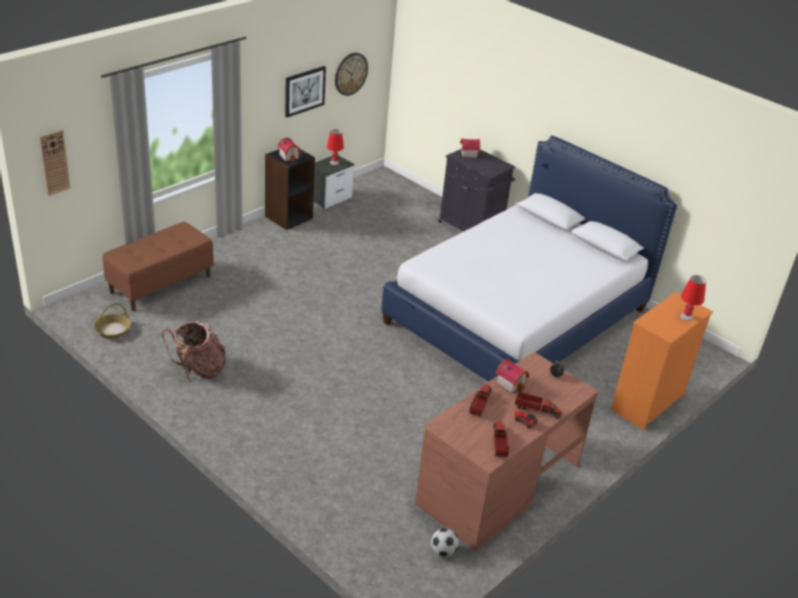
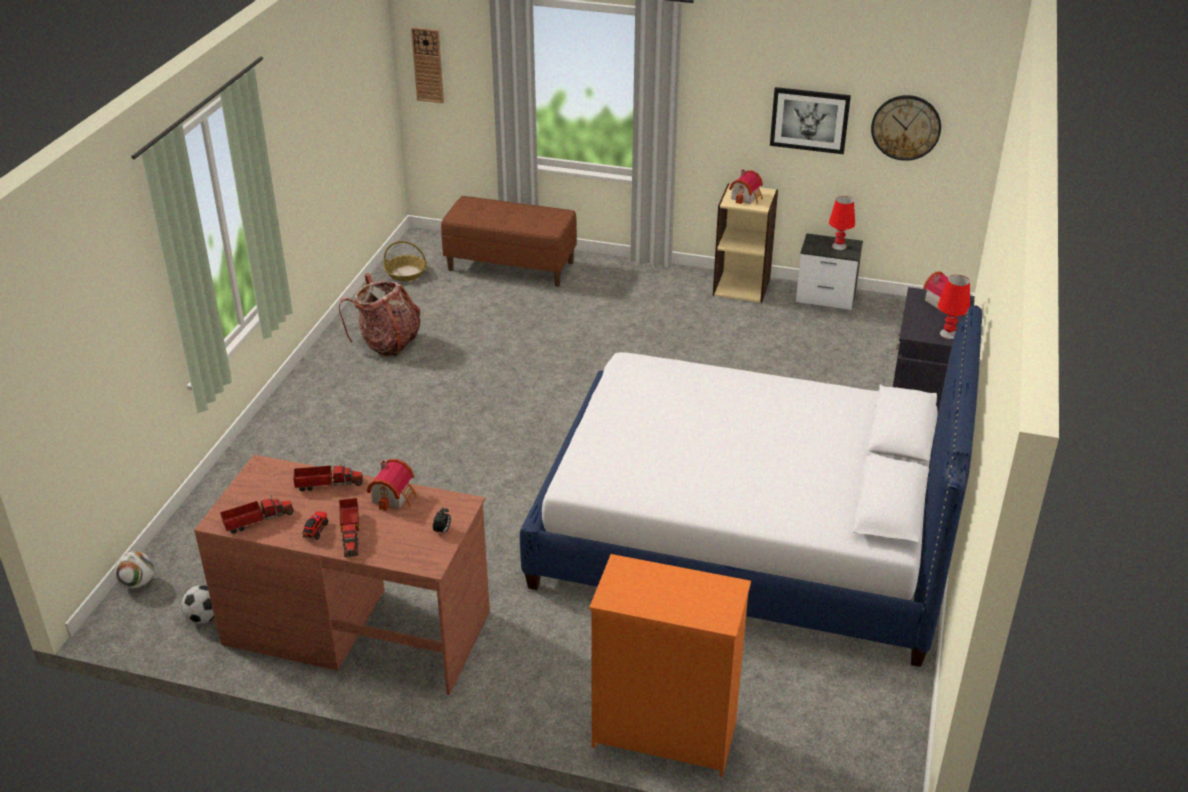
camera: 65 degrees right, 0 degrees up
black bookcase [265,149,315,230] -> beige bookcase [713,183,778,303]
red table lamp [680,275,706,321] -> red table lamp moved to [938,275,970,339]
none -> football [115,551,154,589]

